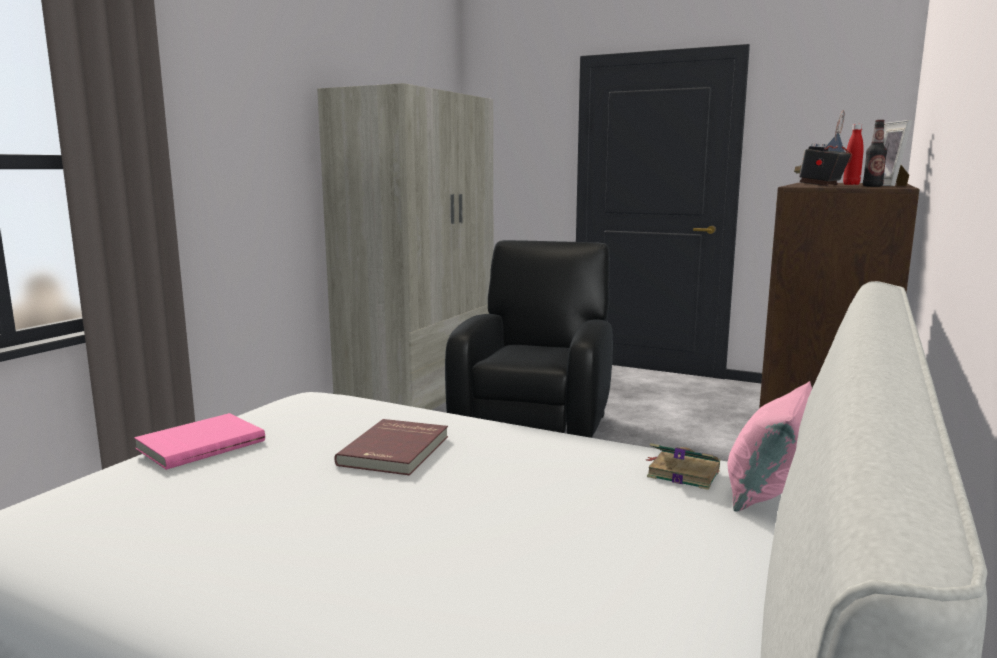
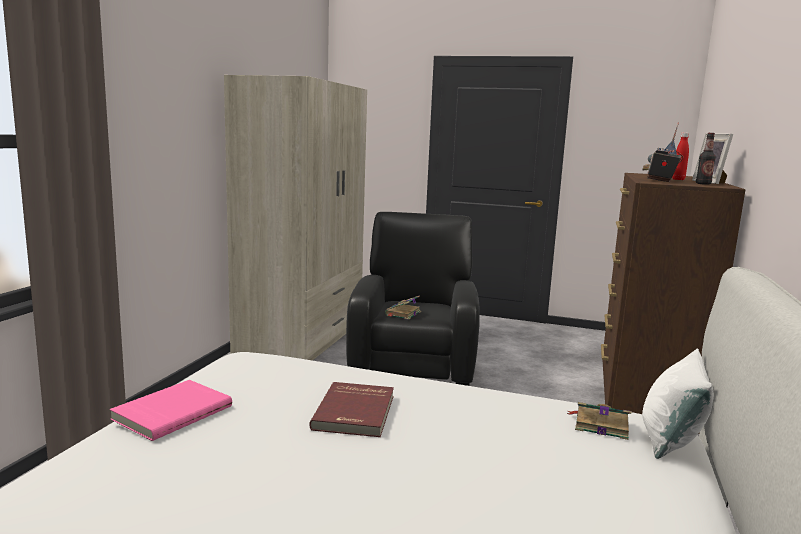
camera: 10 degrees left, 0 degrees up
pink pillow [728,381,812,512] -> white pillow [642,348,714,459]
none -> book [385,295,421,320]

